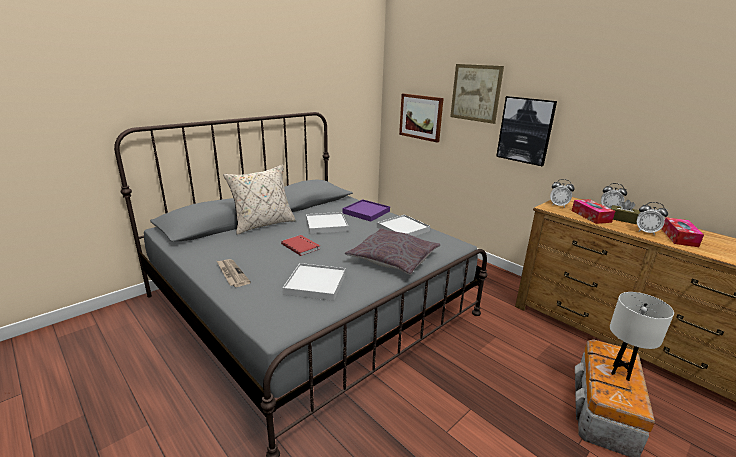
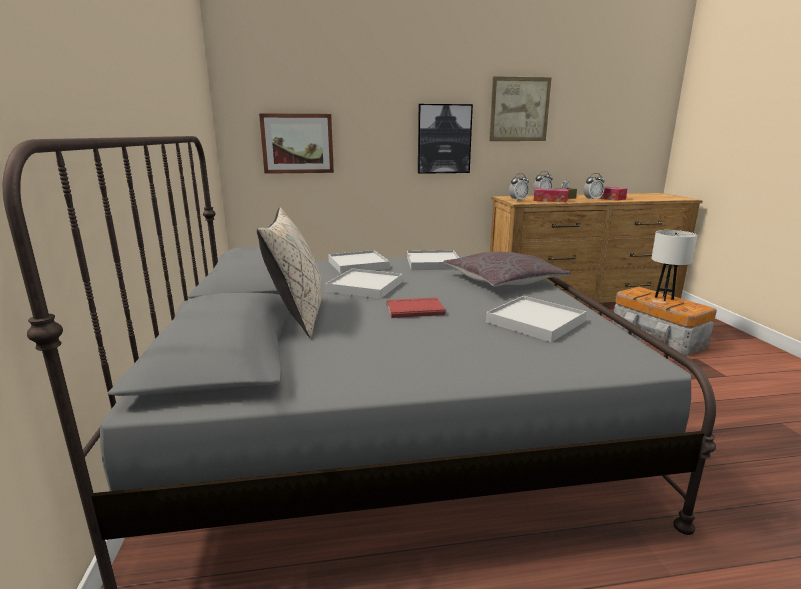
camera: 55 degrees left, 5 degrees down
newspaper [217,259,251,287] -> none
purple tray [342,199,390,222] -> white tray [328,250,390,274]
picture [450,64,504,124] -> picture moved to [489,76,552,141]

